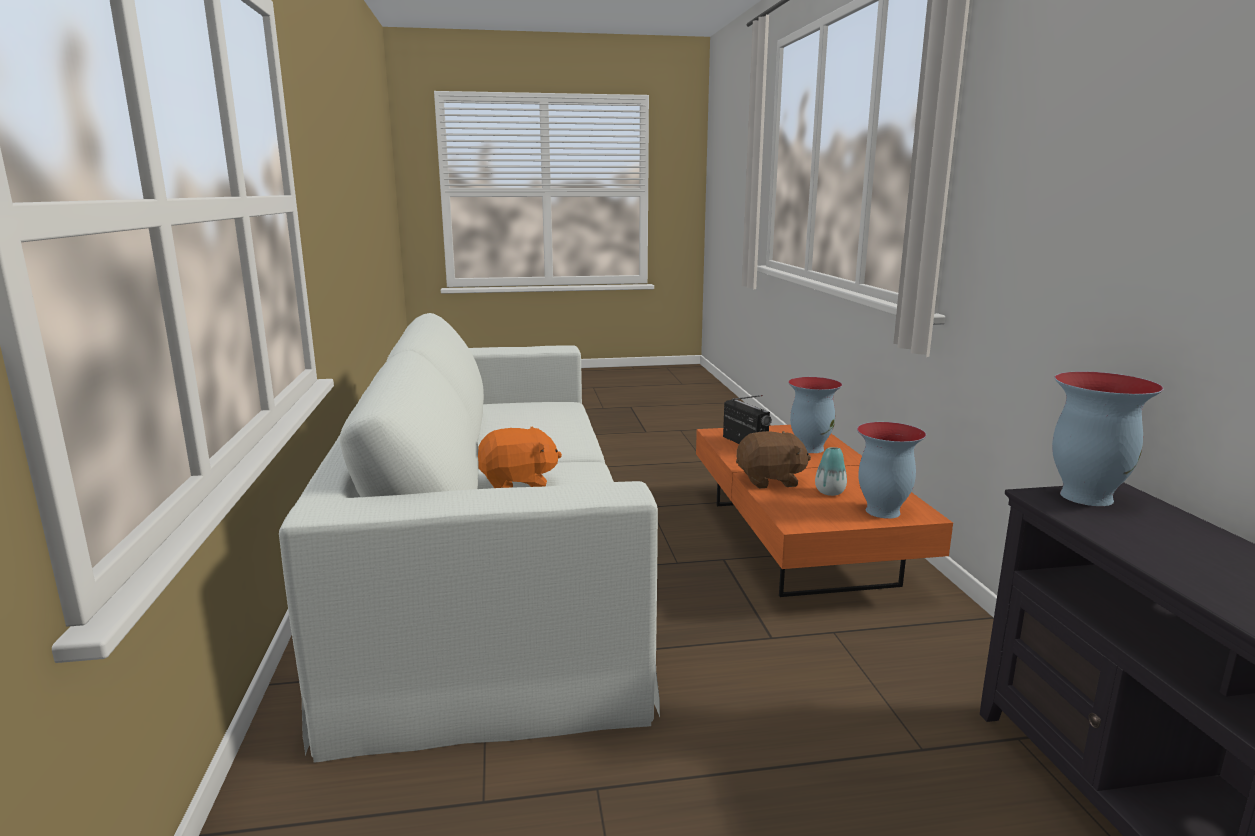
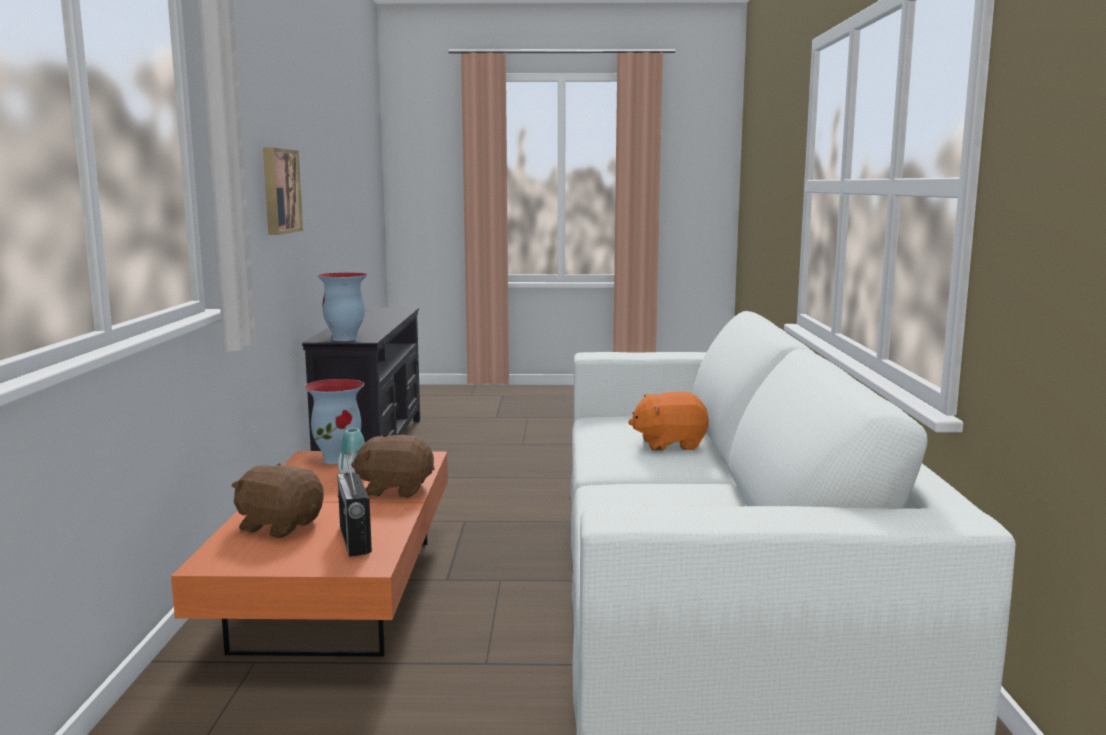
camera: 170 degrees left, 5 degrees down
vase [788,377,842,453] -> brown plush toy [232,463,324,538]
none -> picture [263,148,303,235]

